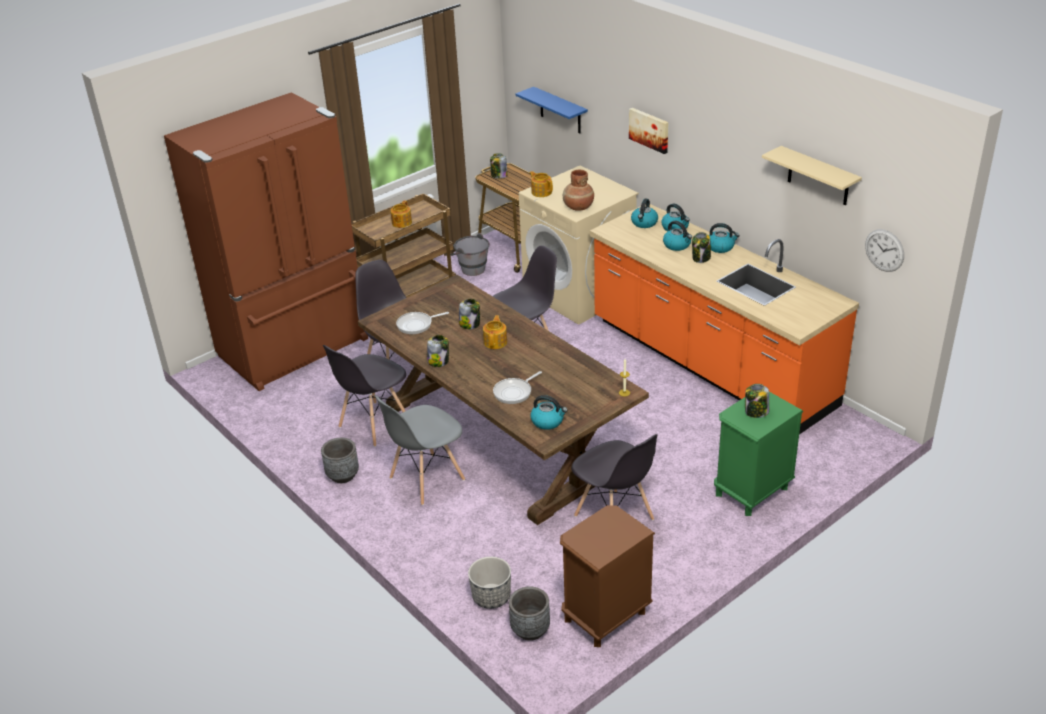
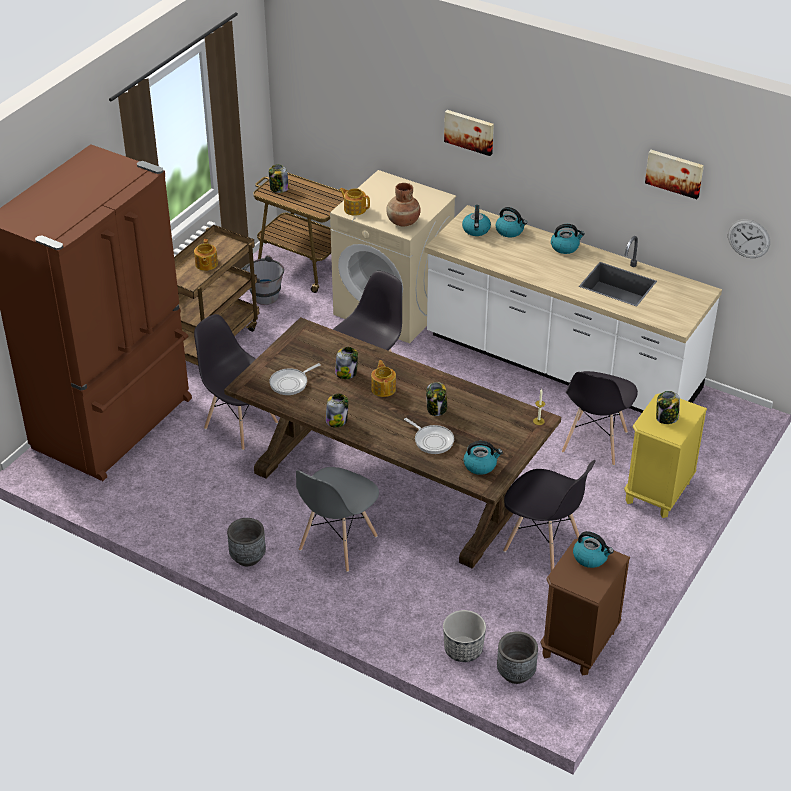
camera: 20 degrees left, 5 degrees up
grey chair [323,345,406,447] -> grey chair moved to [562,371,638,466]
frying pan [493,371,542,404] -> frying pan turned 75 degrees counterclockwise [404,418,454,454]
blue shelf [515,87,588,133] -> none
orange counter [590,204,859,435] -> white counter [425,205,722,413]
kettle [663,221,692,251] -> kettle moved to [573,531,614,568]
jar [692,232,711,263] -> jar moved to [426,382,447,416]
green nightstand [714,392,803,516] -> yellow nightstand [624,393,707,518]
beige shelf [762,146,862,206] -> picture [645,150,704,199]

